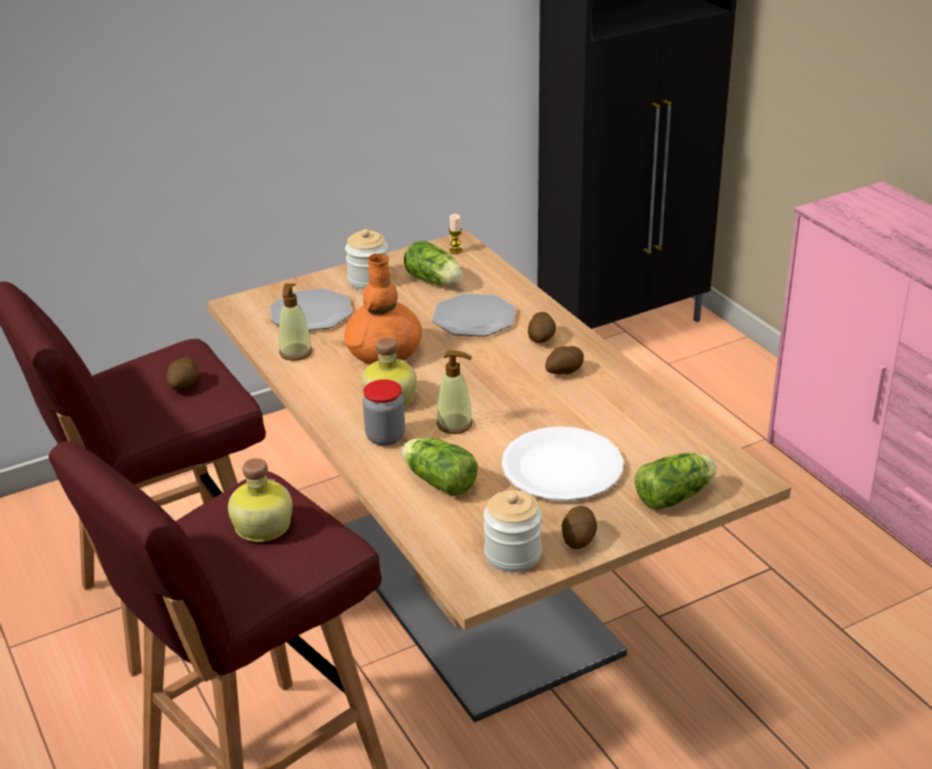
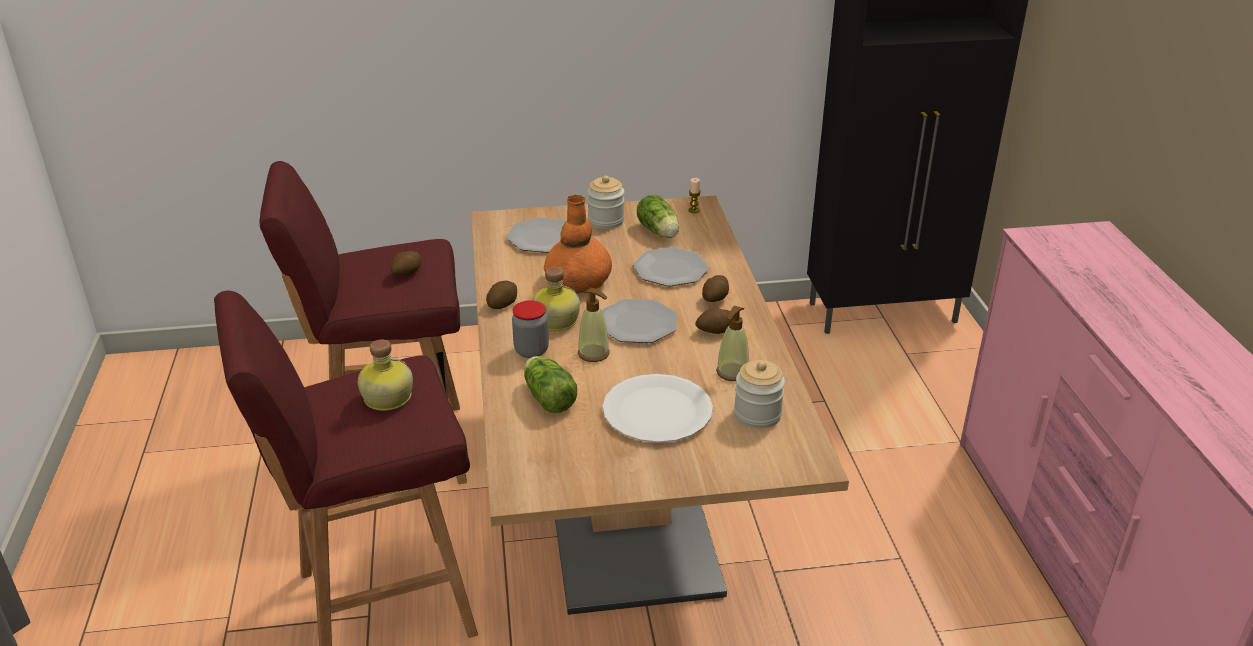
camera: 20 degrees right, 0 degrees up
soap dispenser [279,283,312,361] -> soap dispenser moved to [716,306,749,381]
jar [484,490,542,572] -> jar moved to [734,360,785,429]
potato [561,506,597,549] -> potato moved to [486,281,517,309]
lettuce [635,453,717,510] -> none
none -> plate [601,299,677,343]

